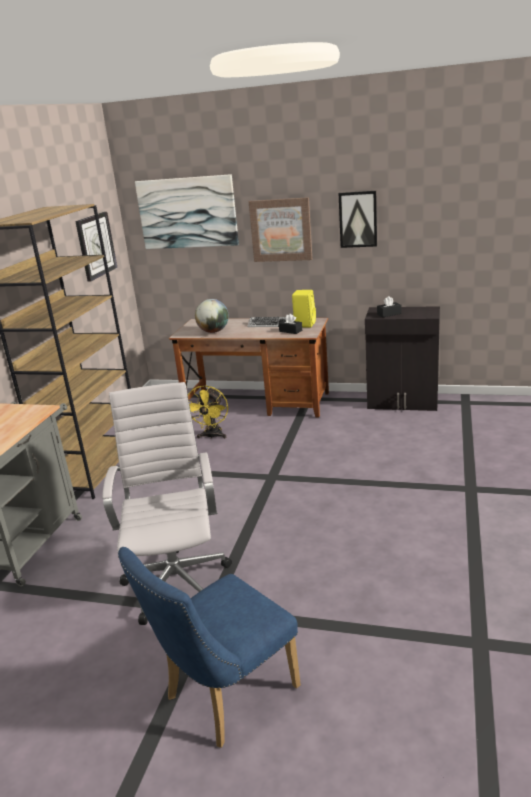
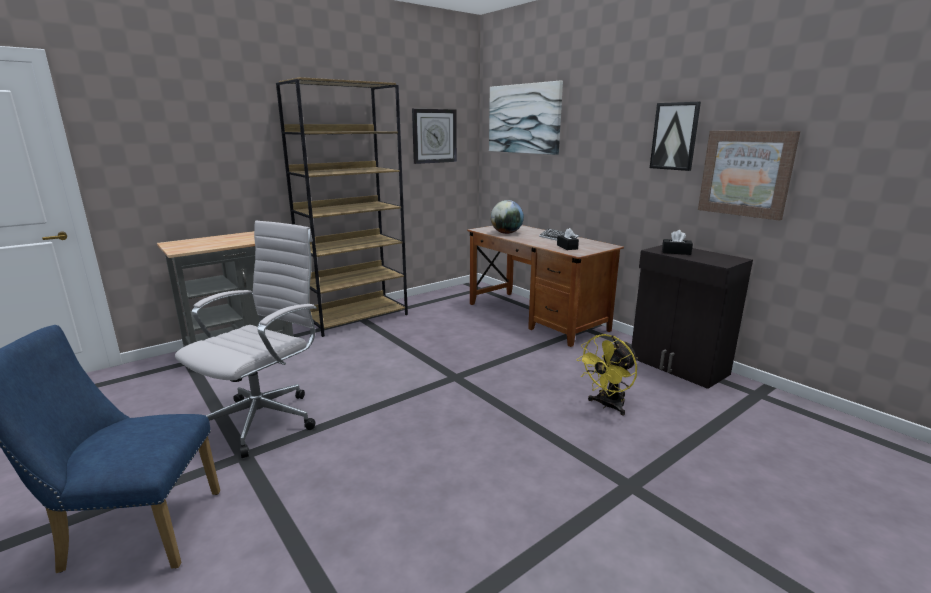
camera: 35 degrees right, 5 degrees down
yellow fan [188,385,228,438] -> yellow fan moved to [576,334,638,415]
picture [249,197,312,262] -> picture moved to [698,131,800,221]
yellow speaker [292,290,316,327] -> none

